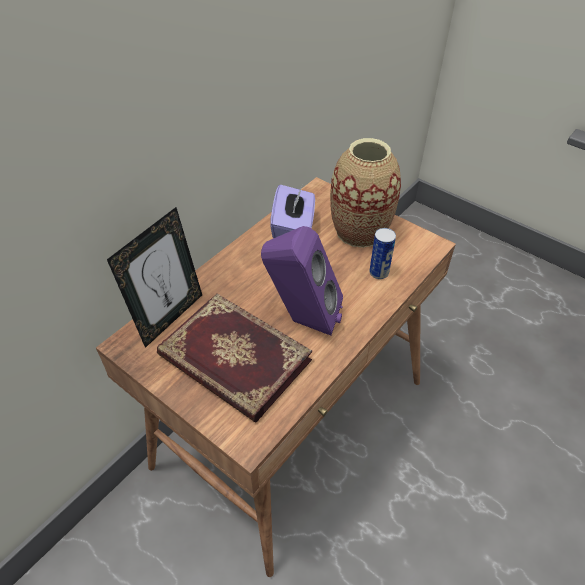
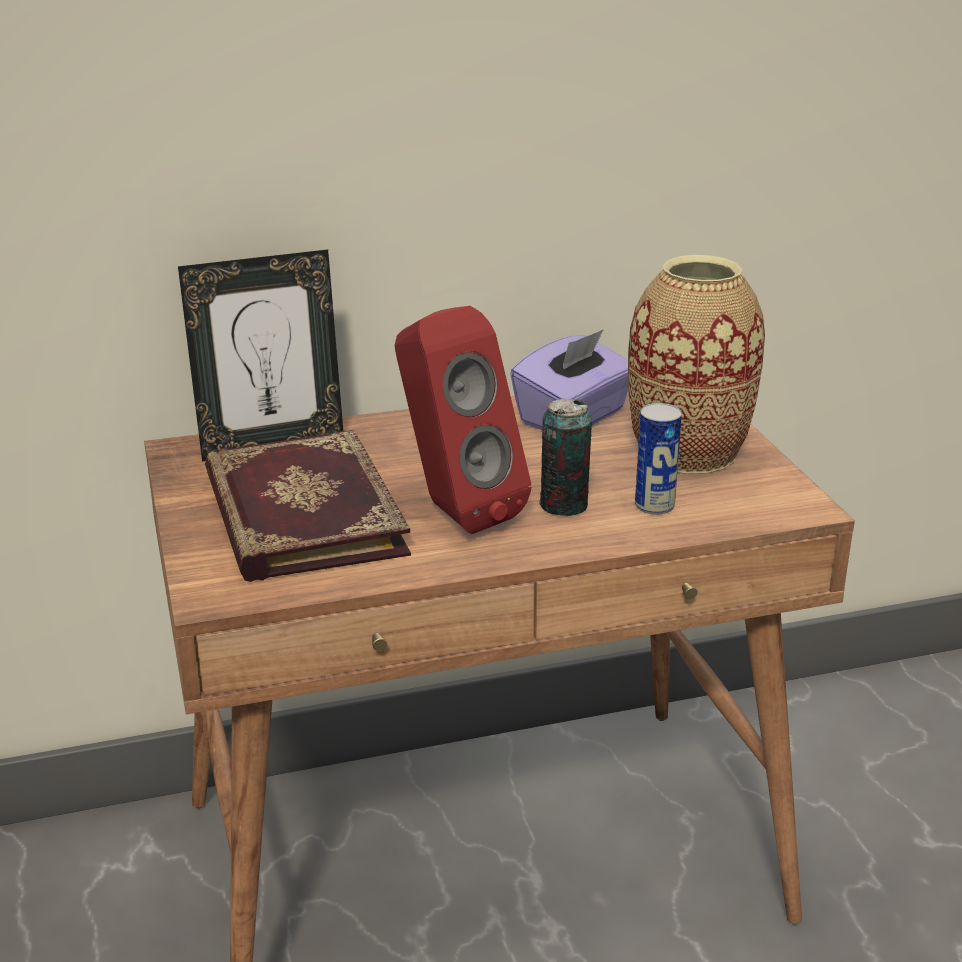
camera: 35 degrees right, 20 degrees down
purple speaker [261,226,343,336] -> red speaker [395,306,531,534]
none -> can [539,398,592,516]

